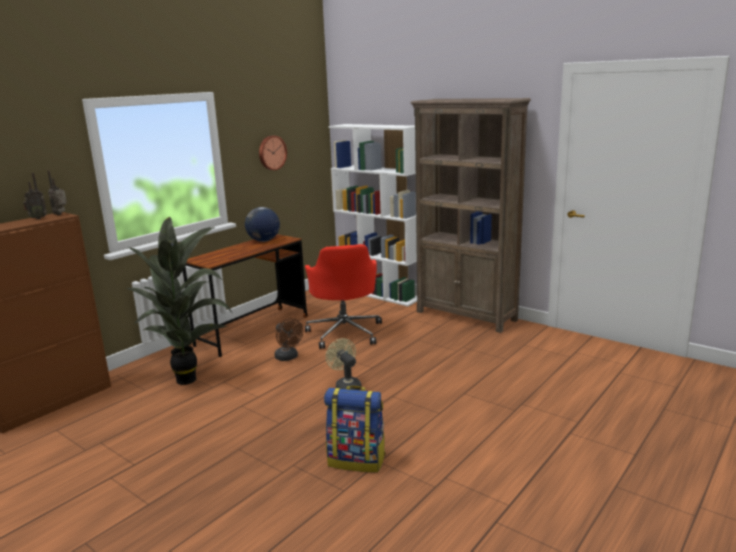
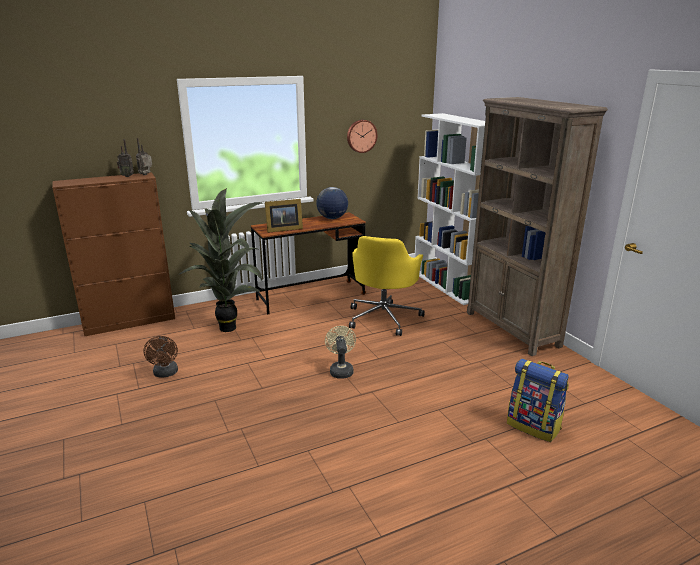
camera: 25 degrees right, 5 degrees up
brown fan [275,318,303,361] -> brown fan moved to [143,336,178,378]
red office chair [305,244,382,349] -> yellow office chair [349,236,425,336]
backpack [324,386,386,472] -> backpack moved to [507,358,569,442]
none -> picture frame [265,199,303,233]

